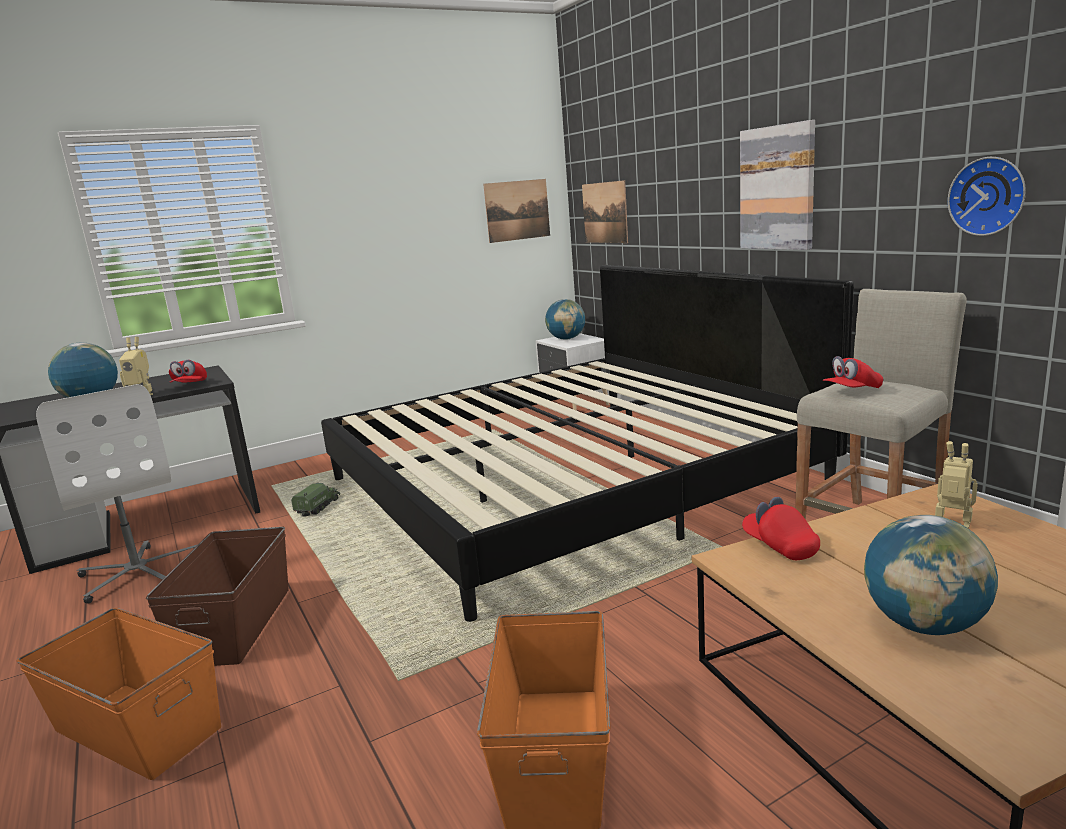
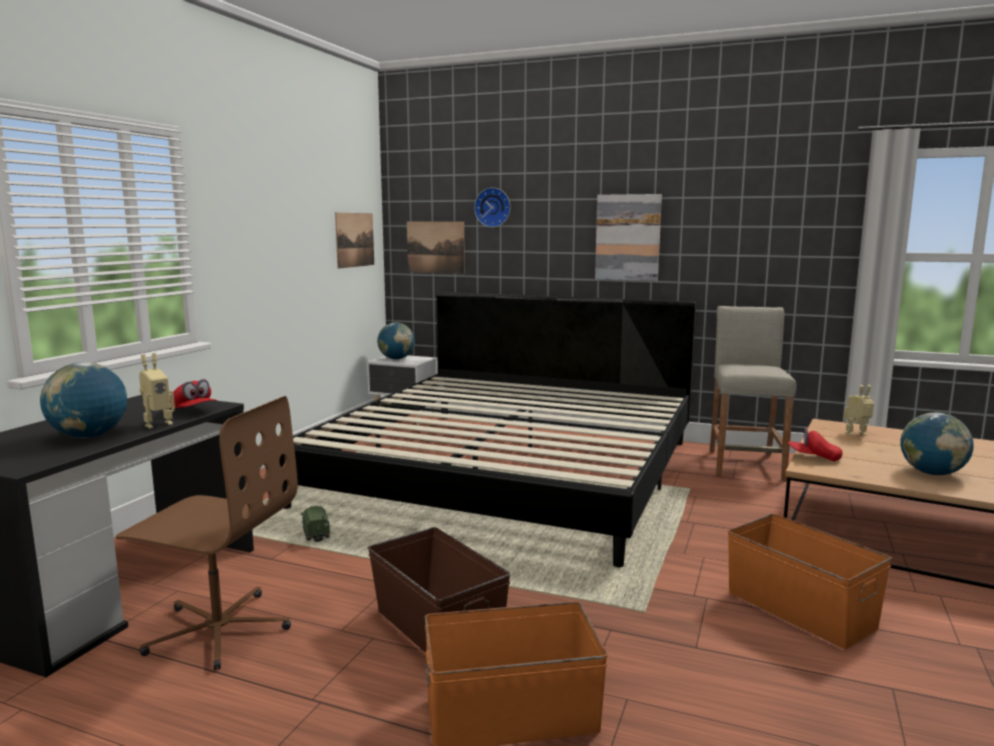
camera: 40 degrees left, 5 degrees down
white office chair [36,384,198,604] -> brown office chair [116,396,298,670]
red cap [823,356,883,388] -> none
wall clock [947,157,1026,236] -> wall clock moved to [474,187,510,227]

